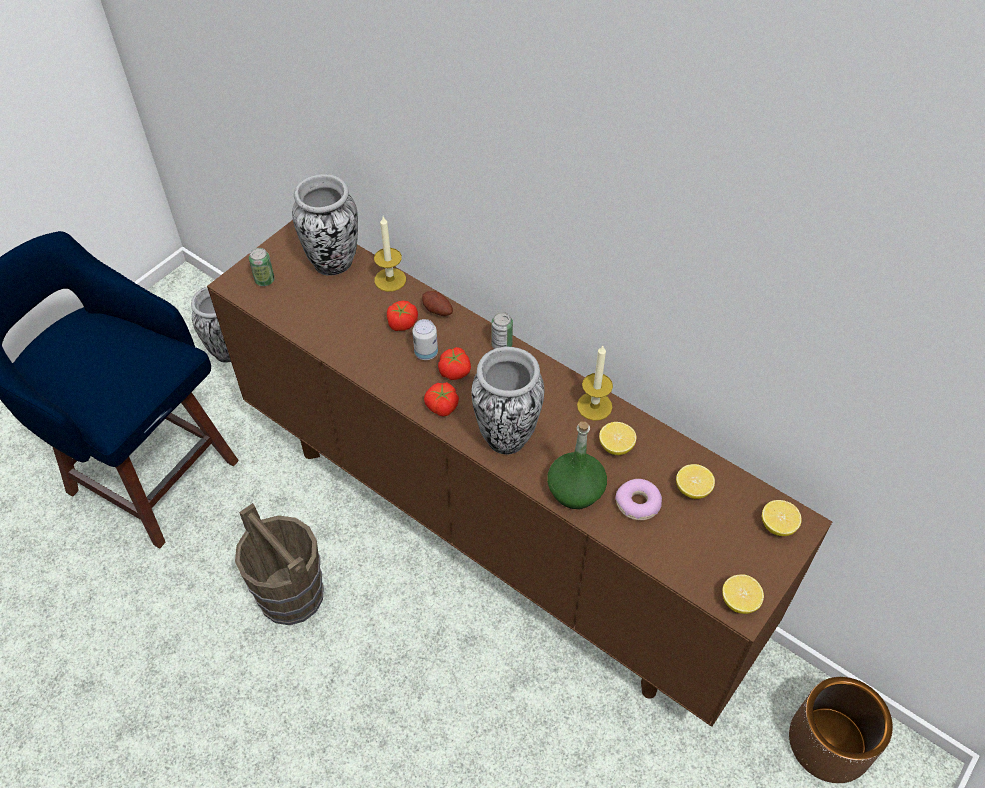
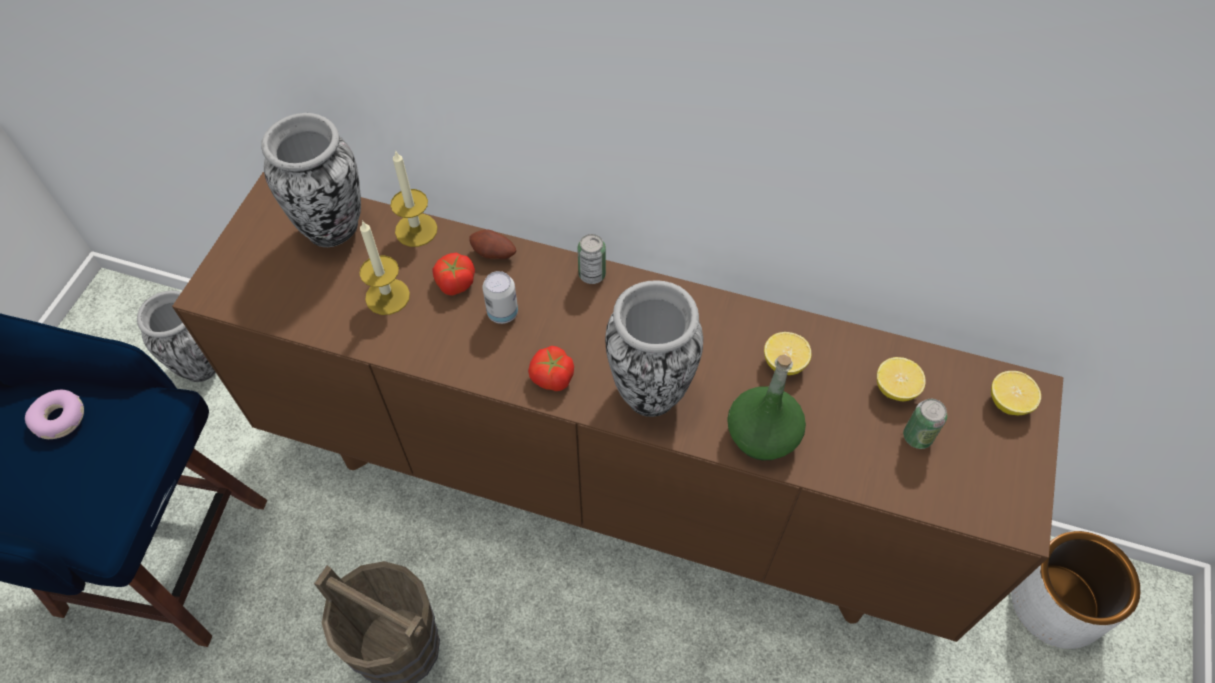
camera: 20 degrees left, 5 degrees up
can [249,248,275,286] -> can moved to [903,399,947,449]
tomato [438,347,471,380] -> none
candle [577,346,613,421] -> candle moved to [359,220,410,315]
donut [615,479,662,520] -> donut moved to [25,390,84,439]
lemon [722,575,764,614] -> none
brown planter [789,677,893,783] -> white planter [1011,531,1141,649]

